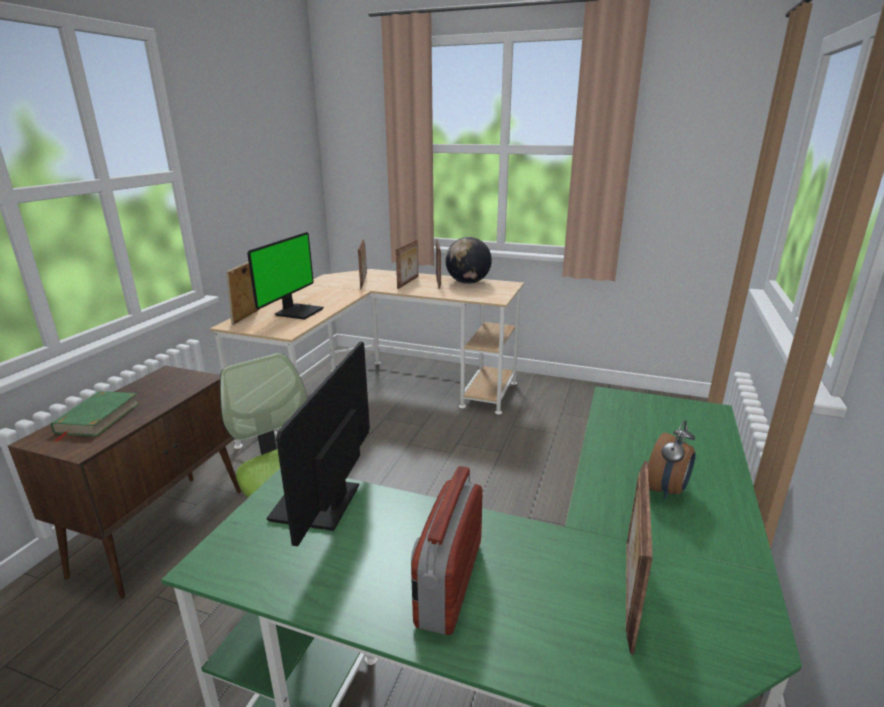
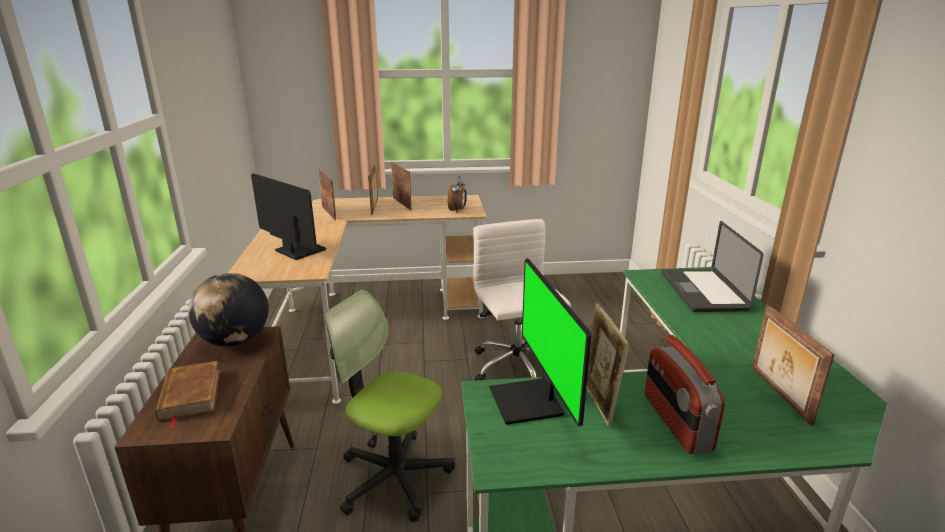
camera: 25 degrees left, 0 degrees up
green book [51,391,140,441] -> brown book [155,361,220,429]
picture frame [226,262,260,325] -> picture frame moved to [586,303,630,426]
monitor [247,232,324,320] -> monitor turned 45 degrees counterclockwise [251,173,326,260]
globe [446,237,492,284] -> globe moved to [188,273,269,347]
alarm clock [648,420,695,500] -> alarm clock moved to [448,176,467,212]
none -> white office chair [473,219,571,381]
none -> laptop [661,221,764,312]

